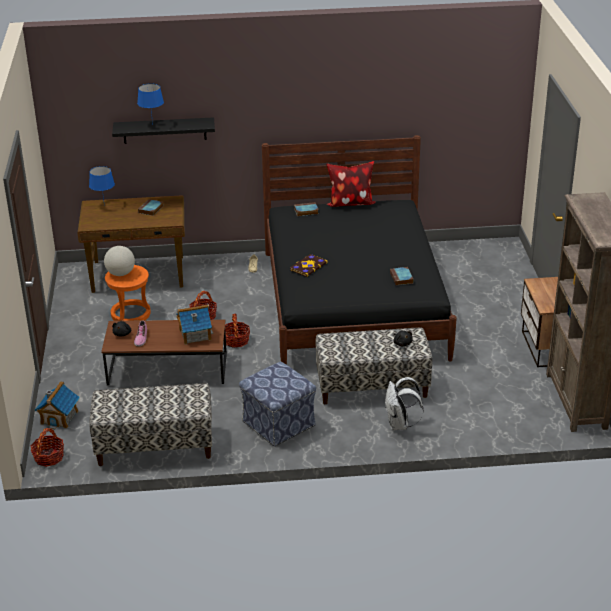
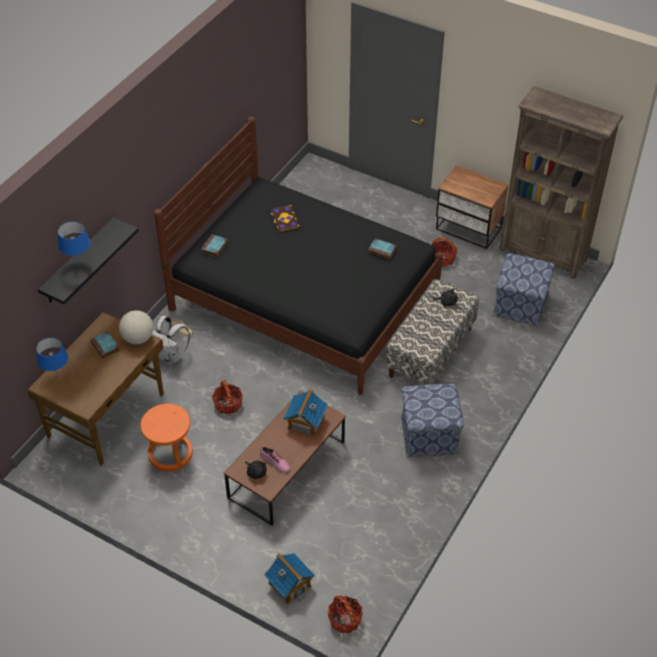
camera: 55 degrees left, 15 degrees up
bench [90,383,212,466] -> none
globe [104,246,135,276] -> globe moved to [119,310,153,344]
basket [225,314,250,348] -> basket moved to [431,237,457,267]
book [290,254,328,277] -> book moved to [271,205,300,232]
pillow [326,161,376,207] -> none
white backpack [385,377,424,430] -> white backpack moved to [152,316,190,365]
none -> ottoman [493,253,555,326]

